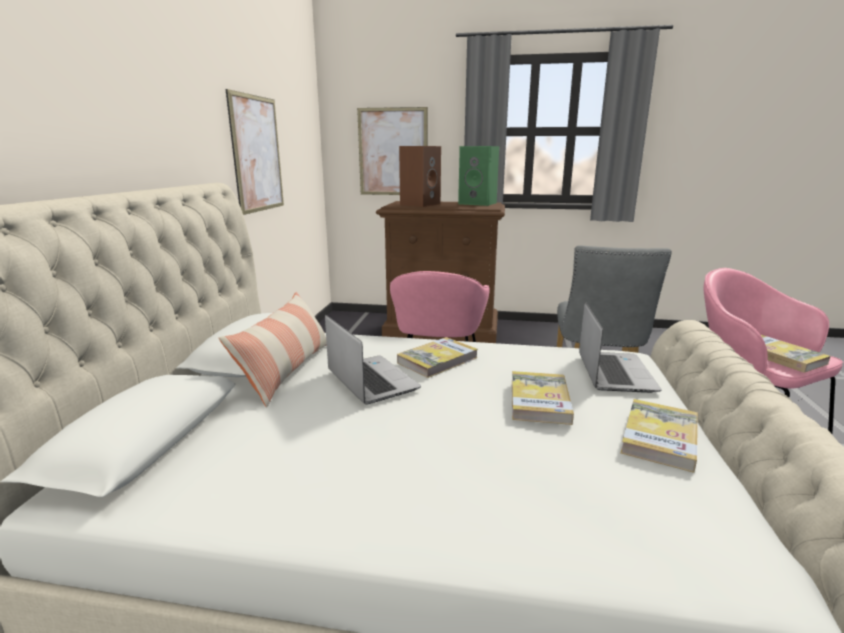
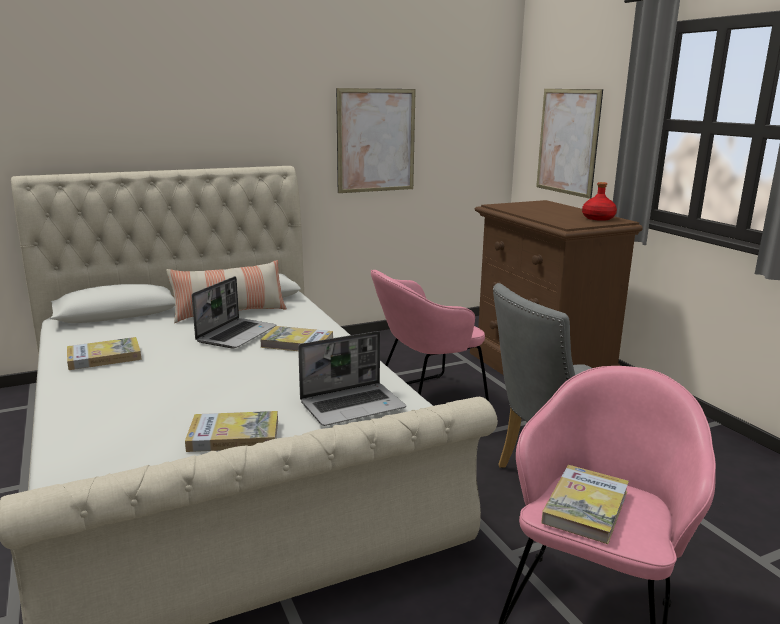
camera: 55 degrees right, 0 degrees up
brown speaker [399,146,441,207] -> none
green speaker [458,146,499,206] -> red bottle [582,182,617,221]
book [512,371,574,425] -> book moved to [67,337,141,370]

